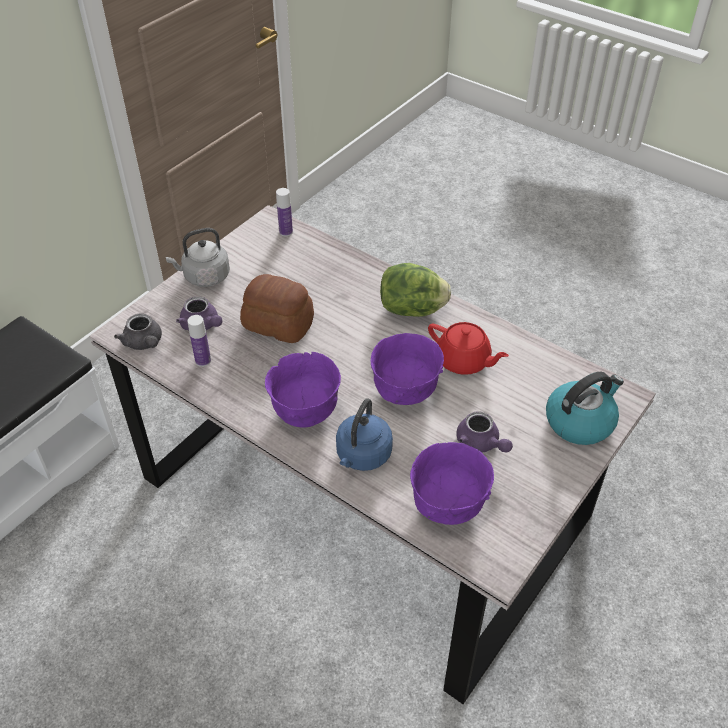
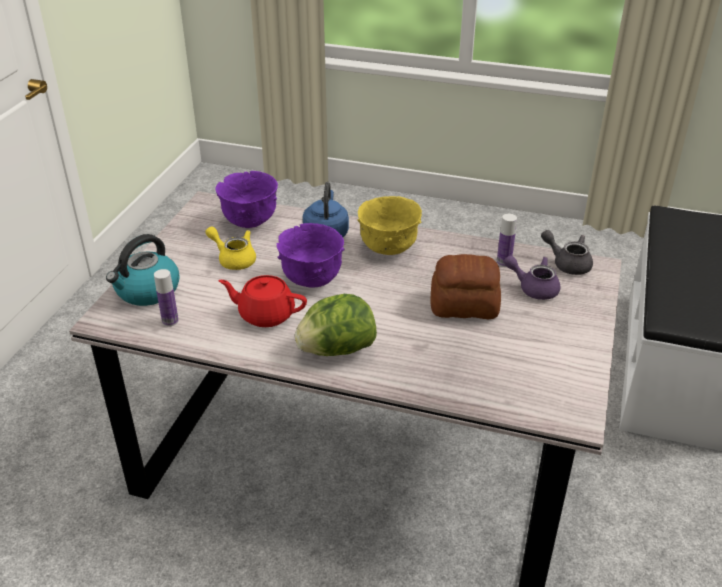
camera: 160 degrees right, 10 degrees down
grey kettle [166,228,230,287] -> none
purple bowl [265,352,341,427] -> yellow bowl [357,196,422,255]
bottle [276,188,293,236] -> bottle moved to [154,269,179,327]
purple teapot [456,412,513,453] -> yellow teapot [205,226,256,270]

